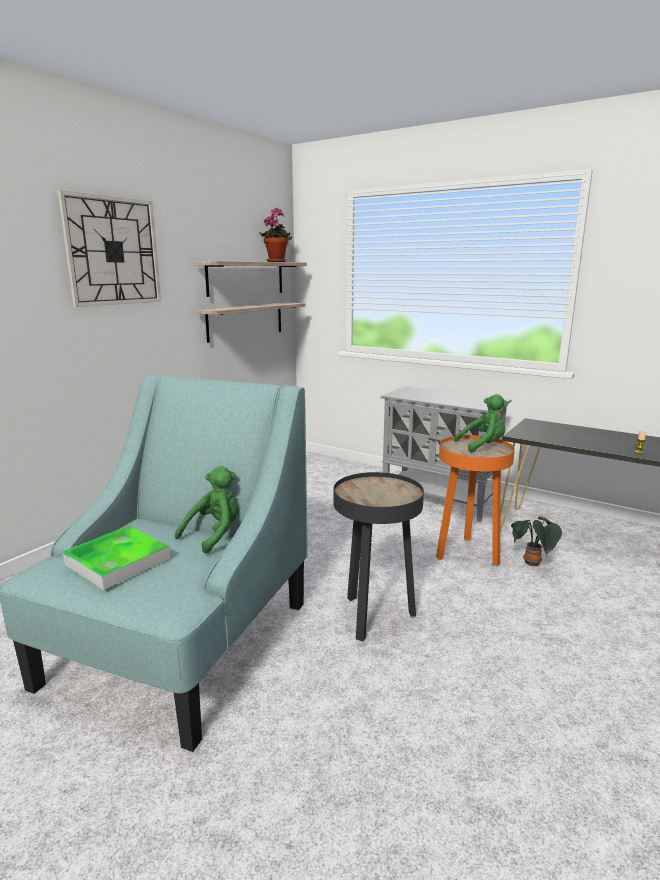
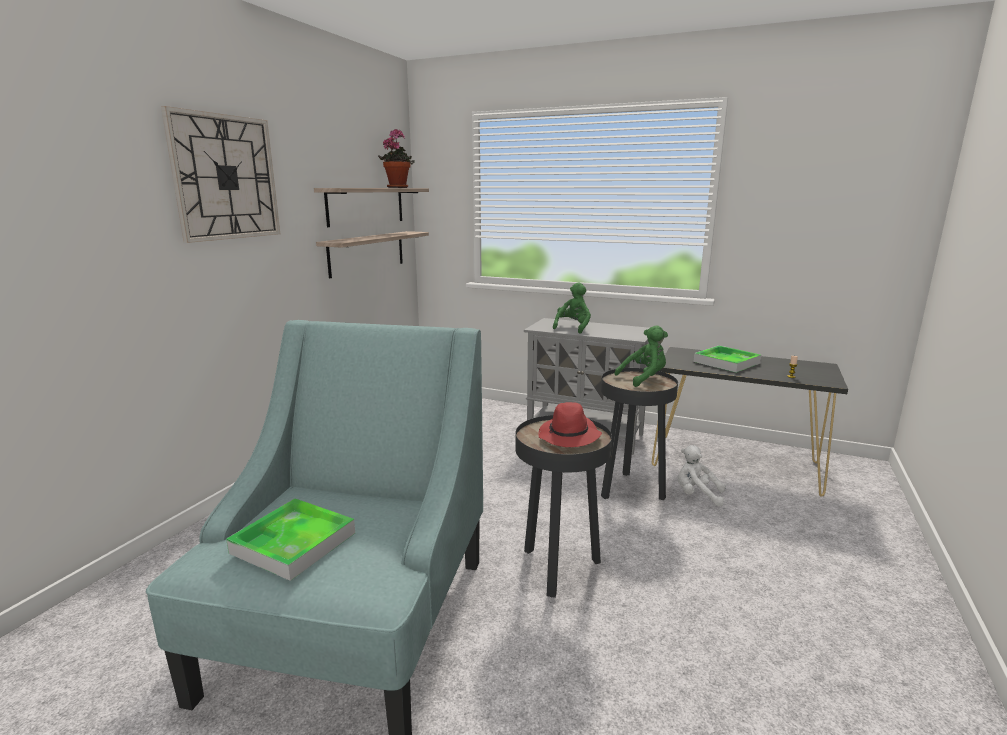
camera: 10 degrees left, 0 degrees up
green plush toy [175,466,239,554] -> green plush toy moved to [553,282,591,333]
orange side table [436,435,515,566] -> black side table [601,368,678,500]
potted plant [511,516,562,566] -> white plush toy [678,445,726,506]
none -> red hat [538,402,602,447]
none -> tray [693,346,761,373]

